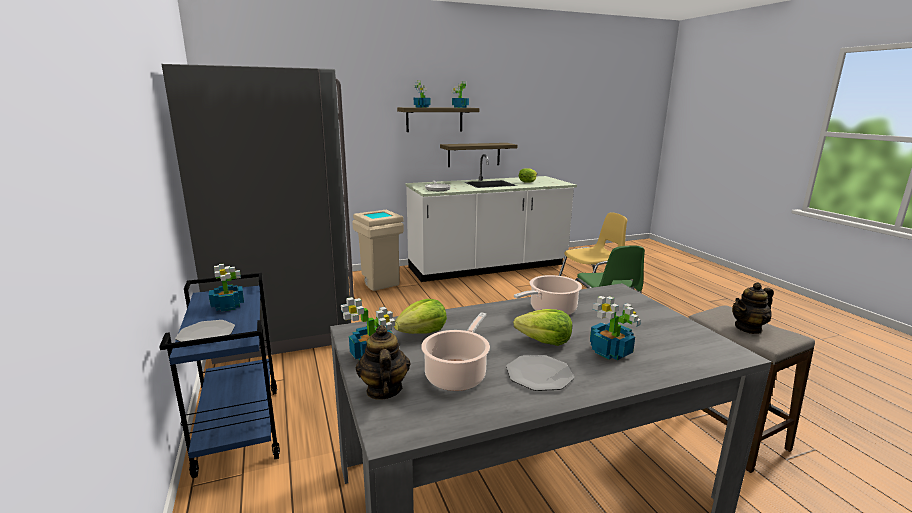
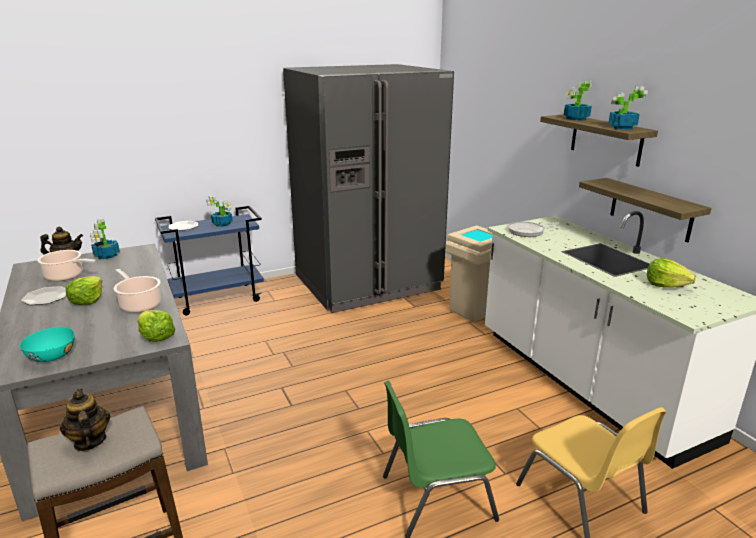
camera: 85 degrees right, 5 degrees up
lettuce [394,299,447,334] -> lettuce moved to [137,310,175,342]
potted plant [590,296,641,360] -> none
none -> turquoise bowl [20,327,74,362]

